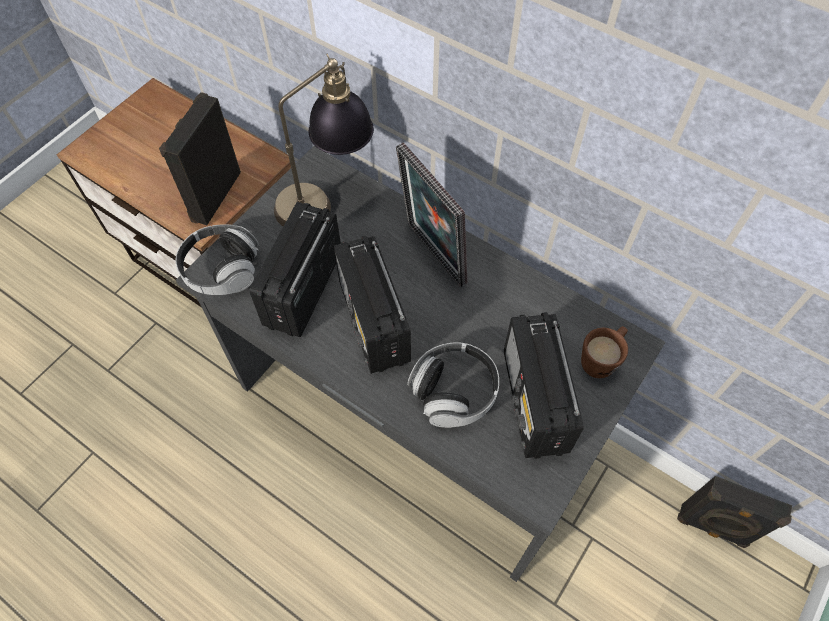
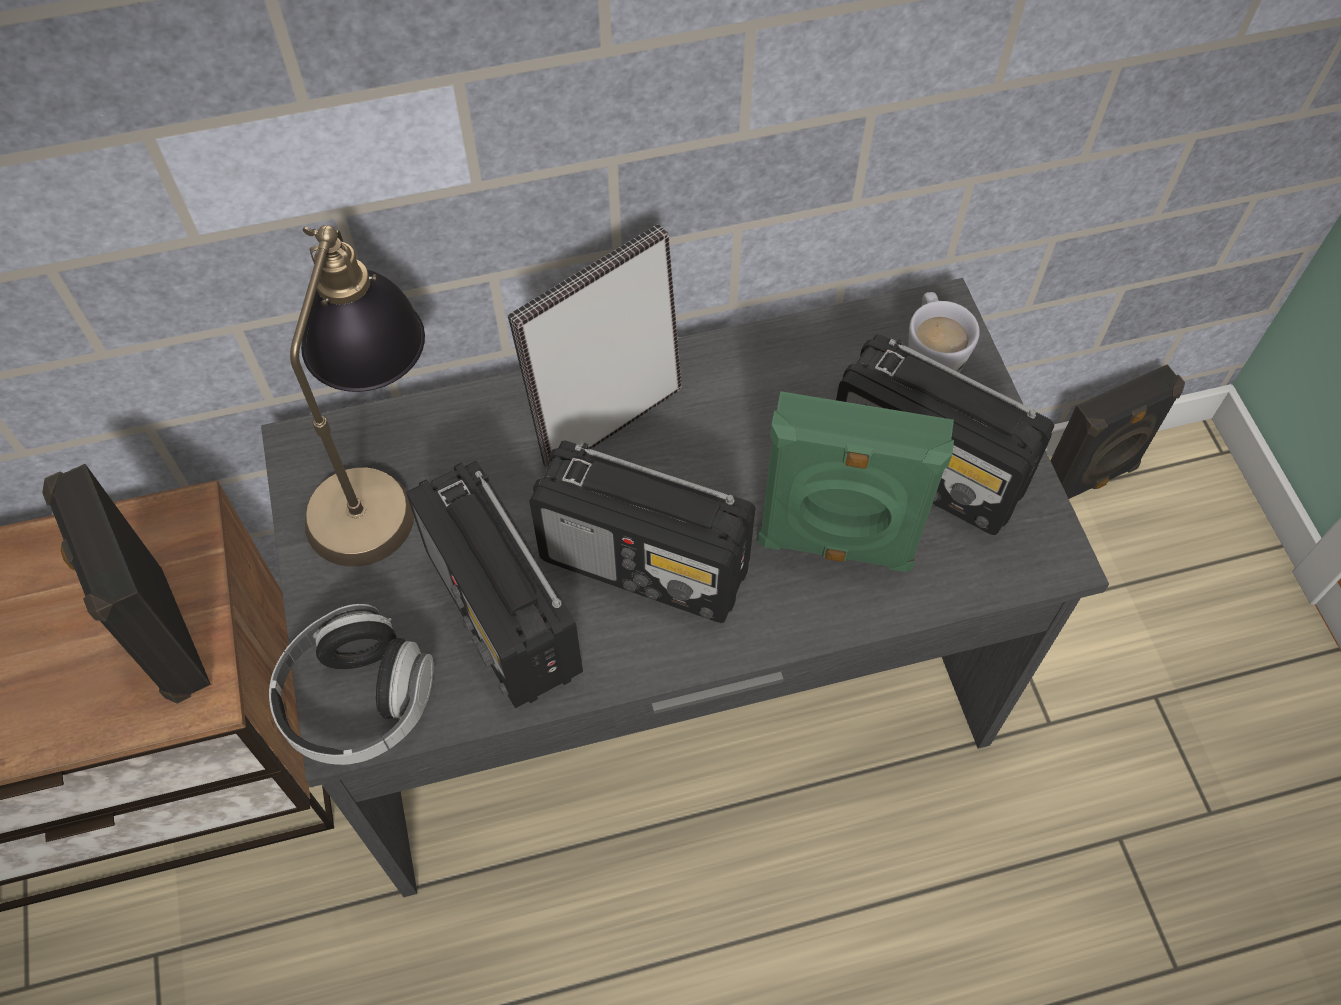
camera: 50 degrees left, 0 degrees up
picture frame [396,142,467,288] -> picture frame turned 135 degrees clockwise [508,224,682,469]
headphones [407,342,499,428] -> green speaker [757,391,954,572]
brown mug [581,326,628,378] -> white mug [908,292,980,373]

